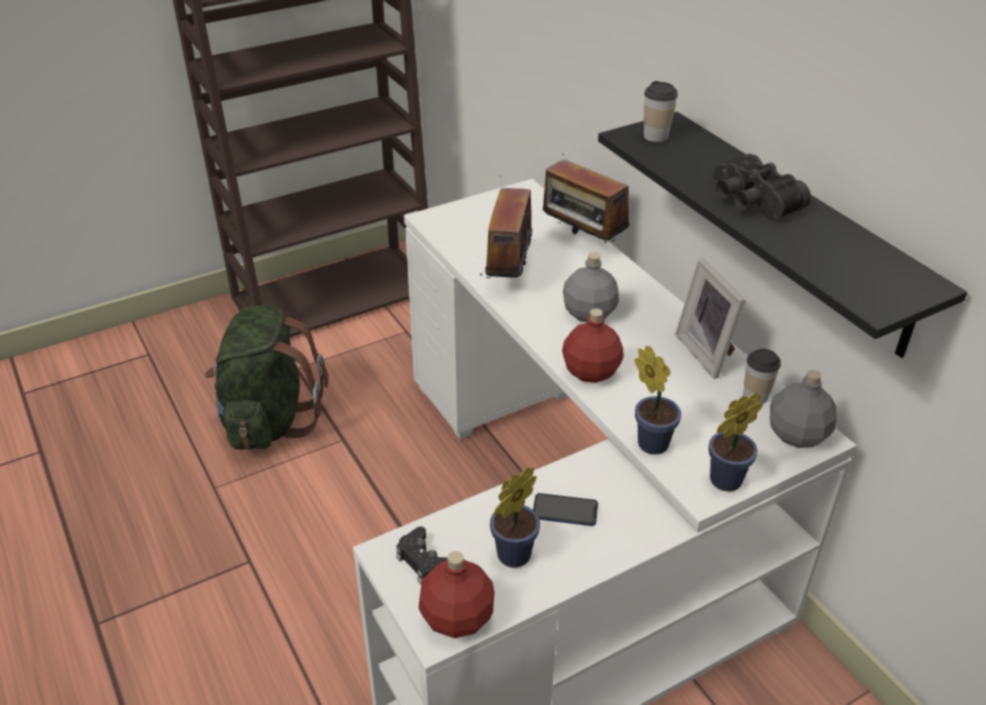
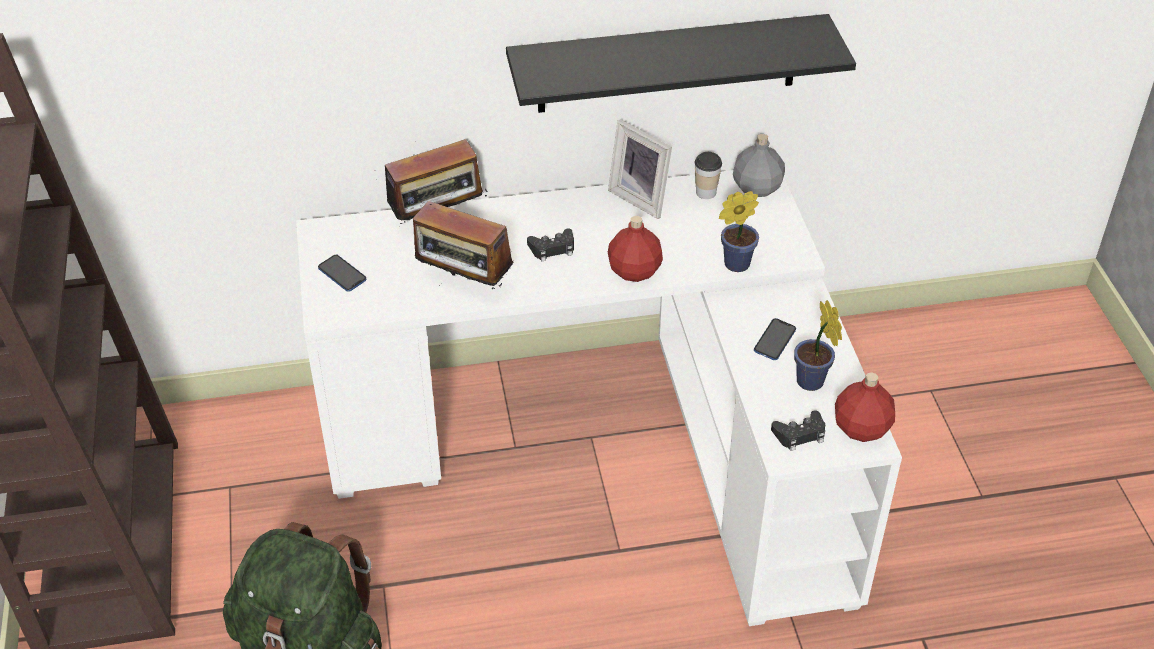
camera: 70 degrees left, 5 degrees up
grey bottle [563,252,619,322] -> black game controller [527,228,574,262]
cup [644,81,678,142] -> none
picture frame [675,258,746,379] -> picture frame turned 45 degrees clockwise [608,119,672,219]
potted plant [709,392,763,491] -> none
black binoculars [713,154,811,220] -> none
none -> phone [318,255,366,292]

